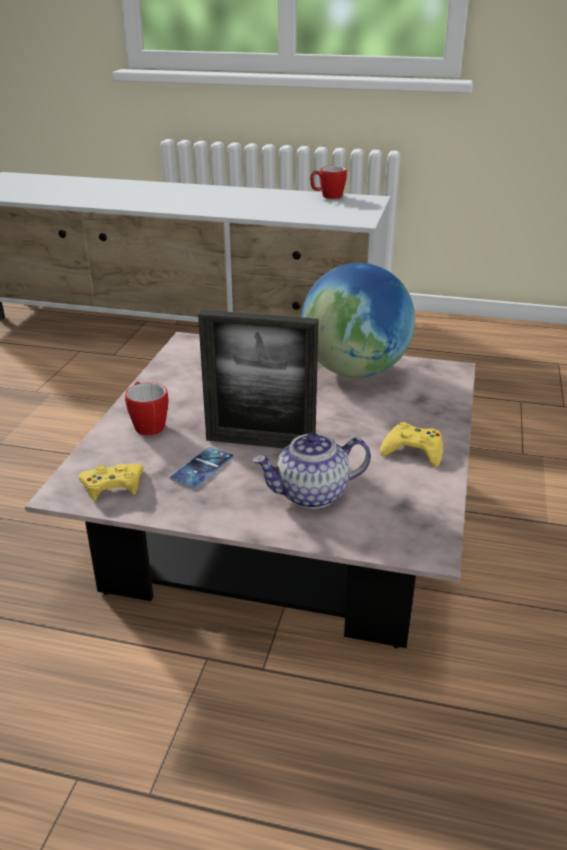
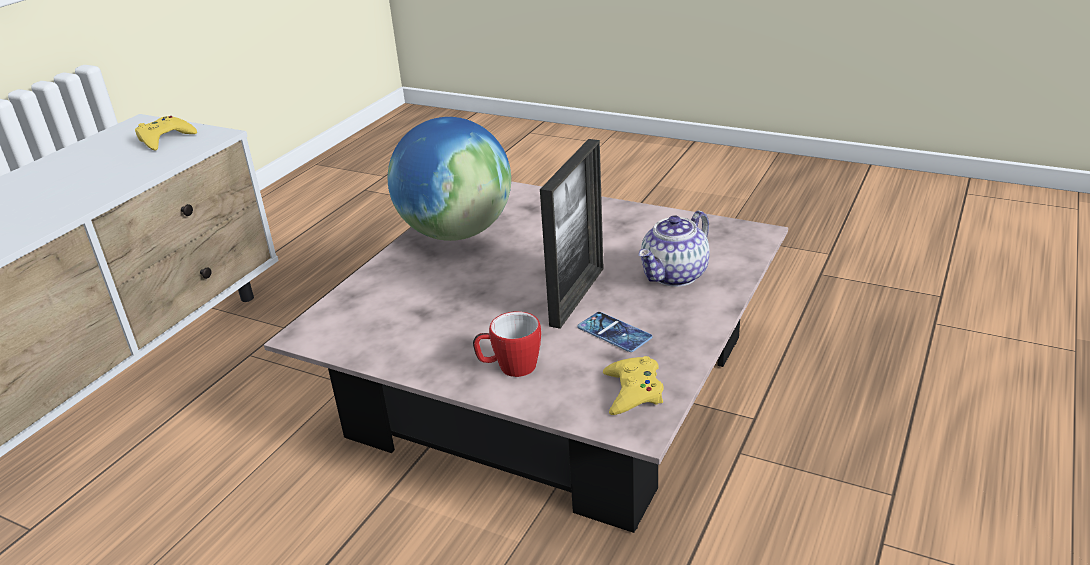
camera: 75 degrees left, 0 degrees up
teapot [253,433,371,509] -> teapot turned 45 degrees clockwise [639,211,710,287]
mug [310,166,347,199] -> none
yellow game controller [380,422,443,467] -> yellow game controller moved to [135,116,197,151]

